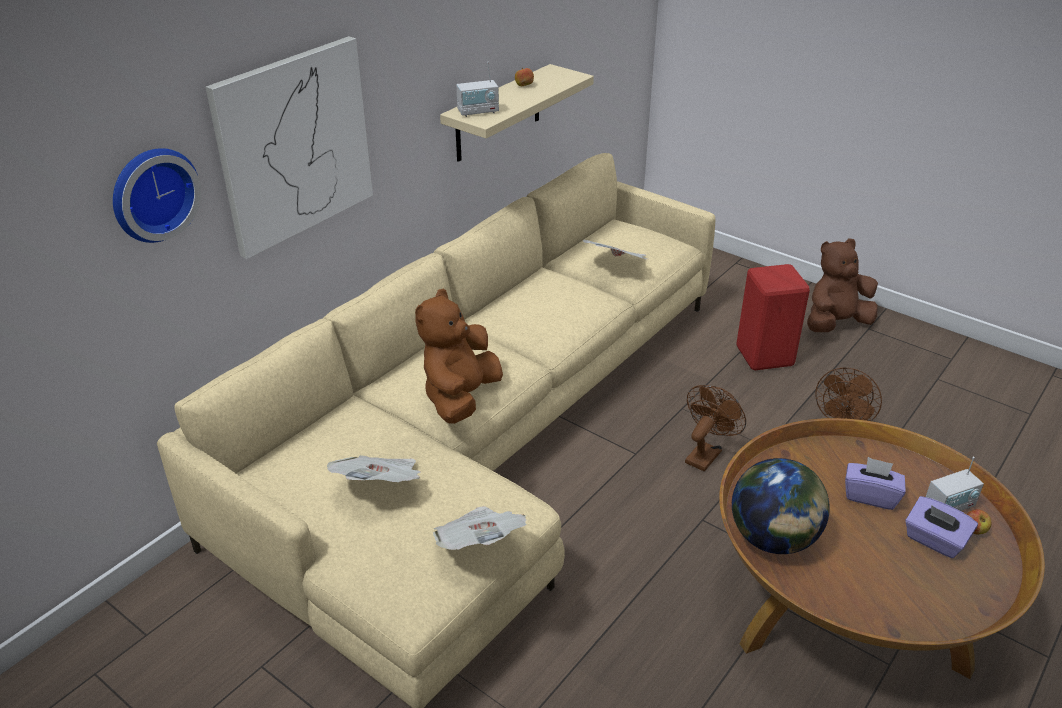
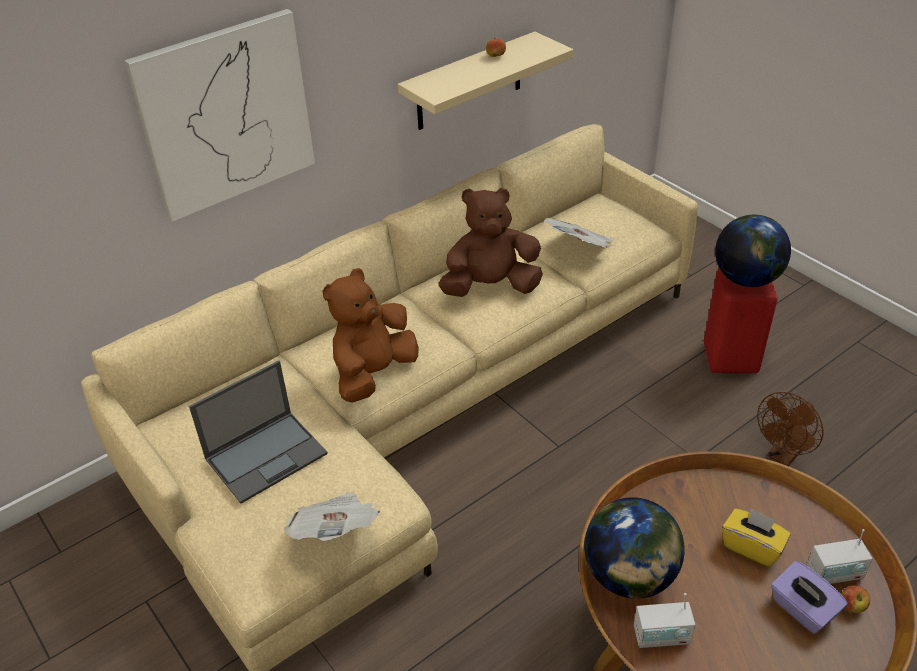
camera: 15 degrees right, 5 degrees up
wall clock [113,148,201,243] -> none
newspaper [327,455,421,482] -> laptop [189,360,328,504]
radio [456,62,499,117] -> radio moved to [634,593,696,648]
brown fan [685,385,746,471] -> none
brown plush toy [807,238,878,332] -> brown plush toy moved to [439,188,543,297]
purple tissue box [845,457,906,510] -> yellow tissue box [722,508,791,567]
none -> globe [715,215,791,287]

